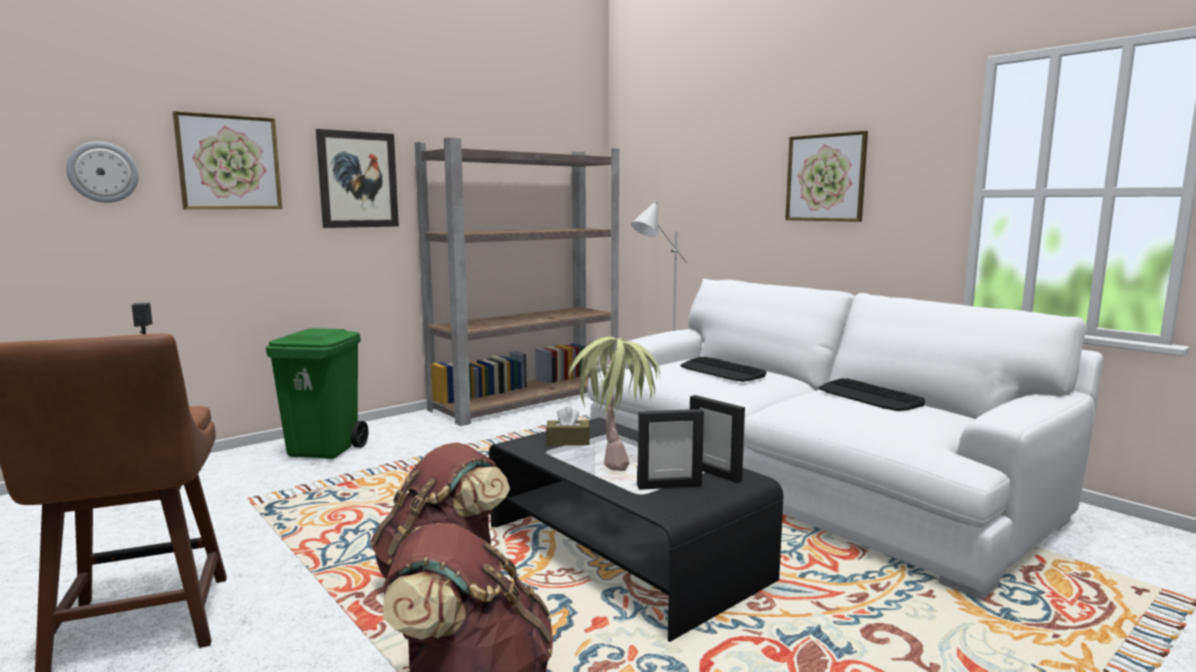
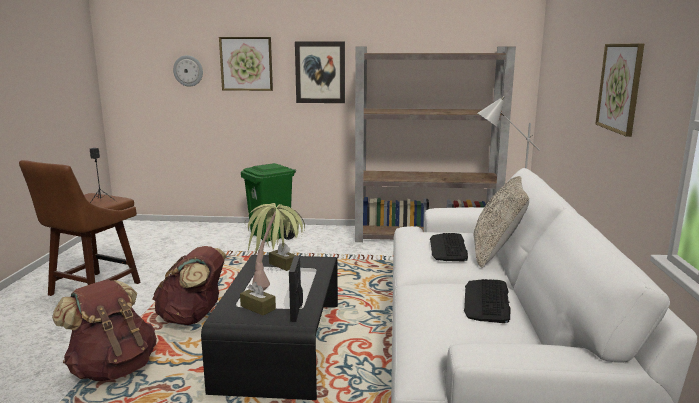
camera: 45 degrees right, 5 degrees up
picture frame [637,409,704,490] -> brown tissue box [240,282,276,316]
none -> beige pillow [474,176,529,268]

